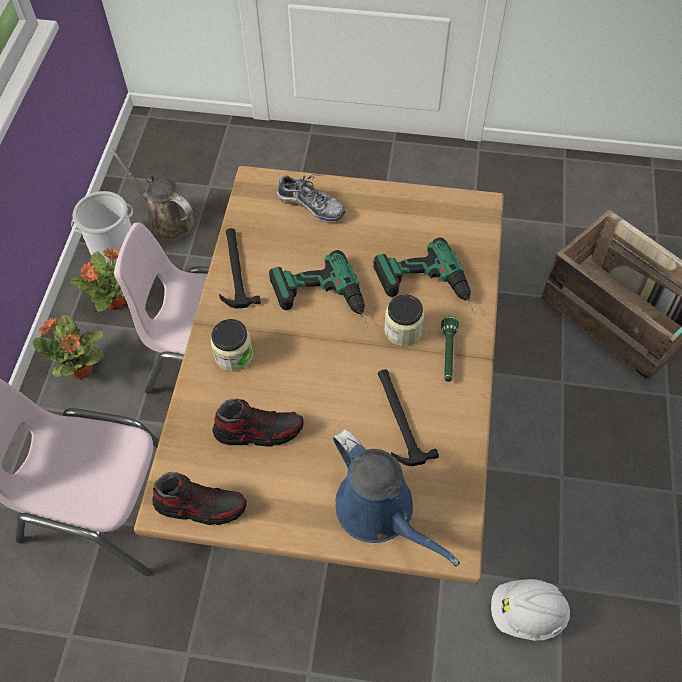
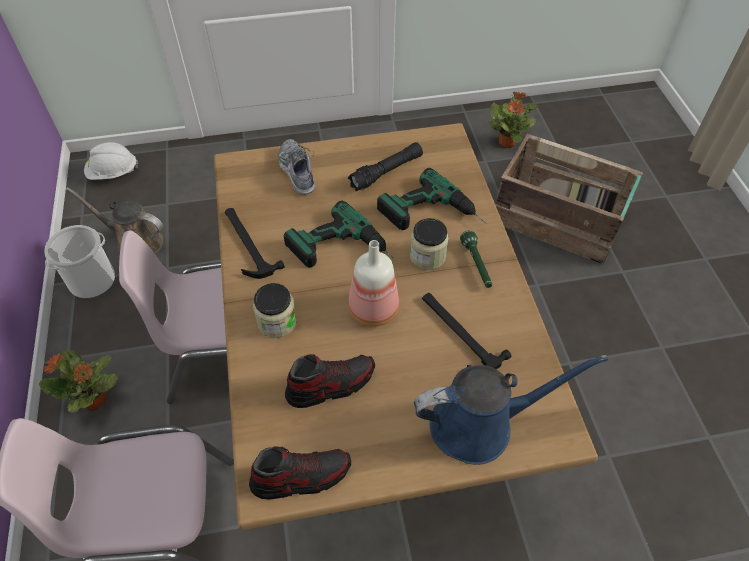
camera: 20 degrees left, 5 degrees down
potted plant [70,248,126,312] -> potted plant moved to [489,91,538,148]
shoe [277,174,345,222] -> shoe turned 120 degrees counterclockwise [275,139,315,195]
blue watering can [333,429,460,567] -> blue watering can turned 45 degrees counterclockwise [414,355,608,465]
white hard hat [491,579,570,641] -> white hard hat moved to [84,142,138,180]
none -> black flashlight [348,142,423,191]
none -> bottle [348,240,399,327]

